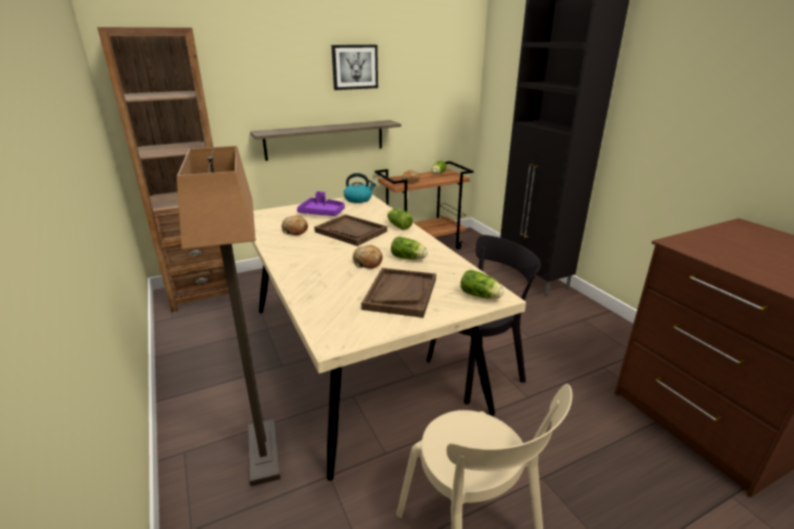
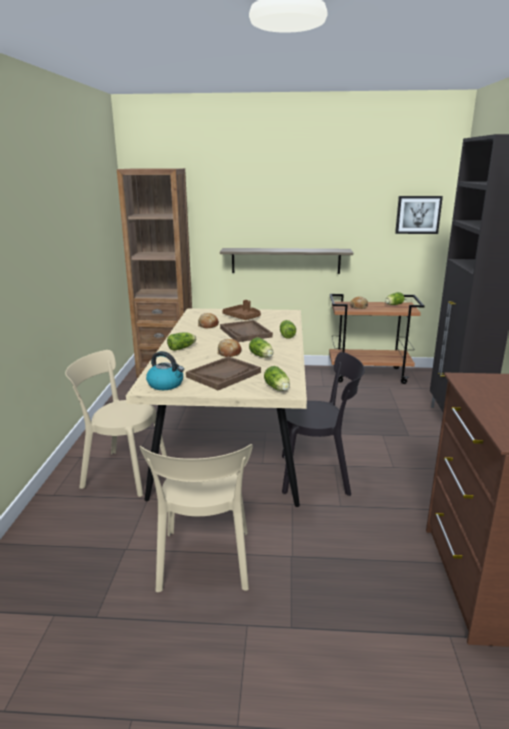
camera: 30 degrees right, 5 degrees down
floor lamp [177,146,281,486] -> beige chair [65,350,167,497]
purple tray [297,191,345,216] -> brown tray [222,300,261,320]
picture [331,45,378,90] -> picture moved to [395,196,443,234]
kettle [344,173,376,203] -> kettle moved to [146,351,184,390]
none -> lettuce [167,332,196,351]

